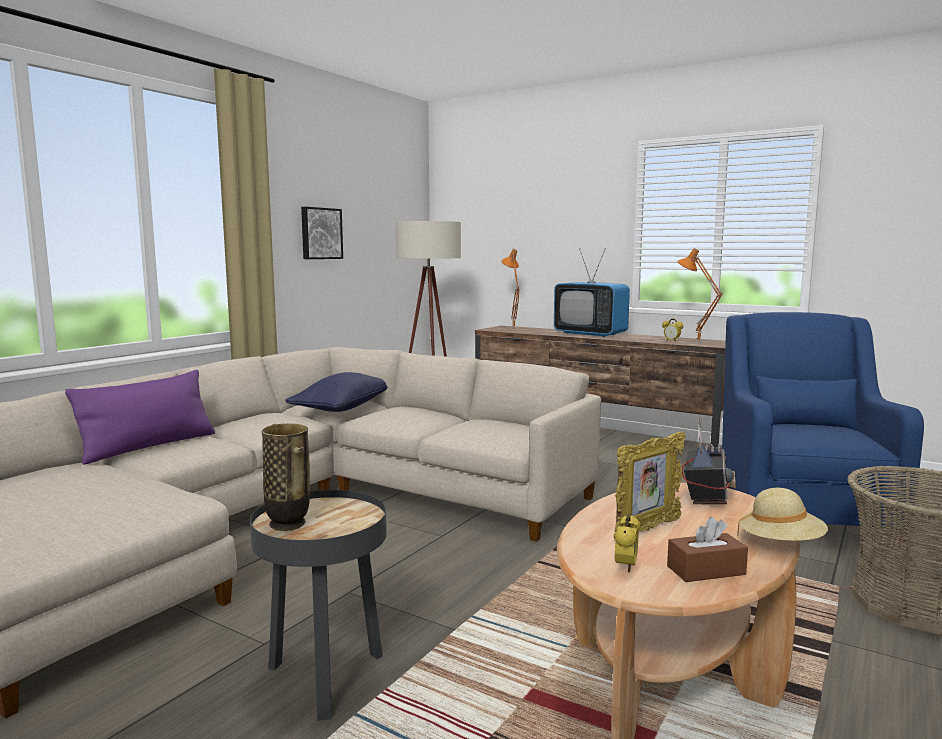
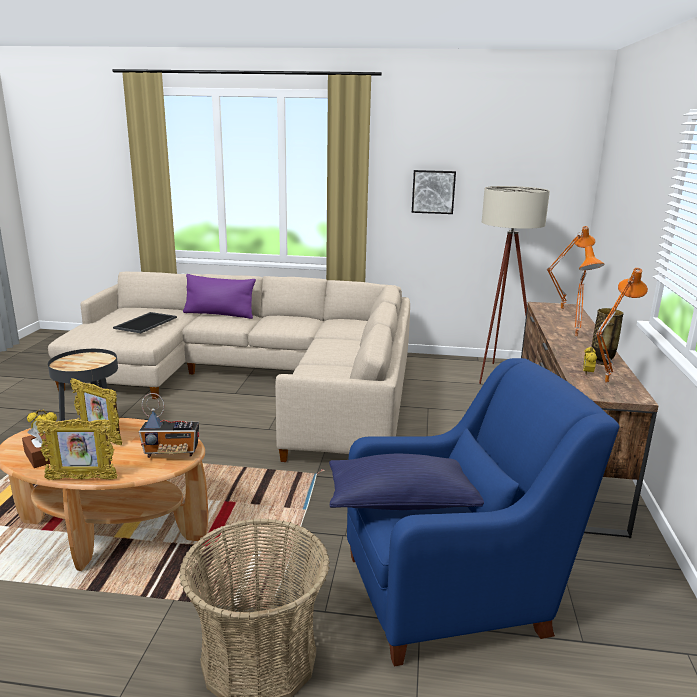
camera: 65 degrees right, 10 degrees up
vase [262,423,310,531] -> vase moved to [592,308,624,365]
blue pillow [285,372,387,412] -> blue pillow moved to [329,454,484,510]
television [554,248,630,337] -> orange table lamp [575,246,605,338]
beige hat [737,488,828,541] -> picture frame [36,419,118,480]
none -> tray [113,312,177,333]

